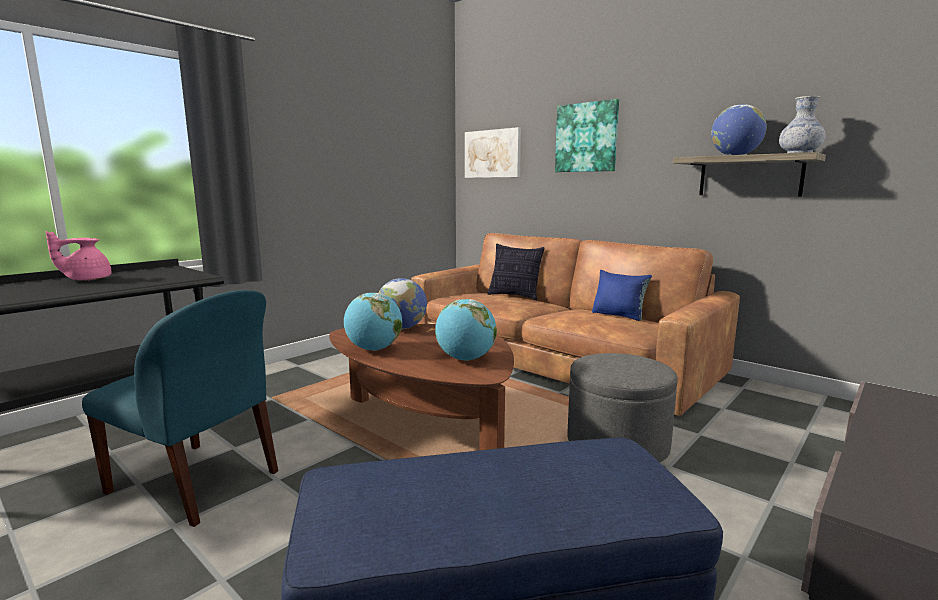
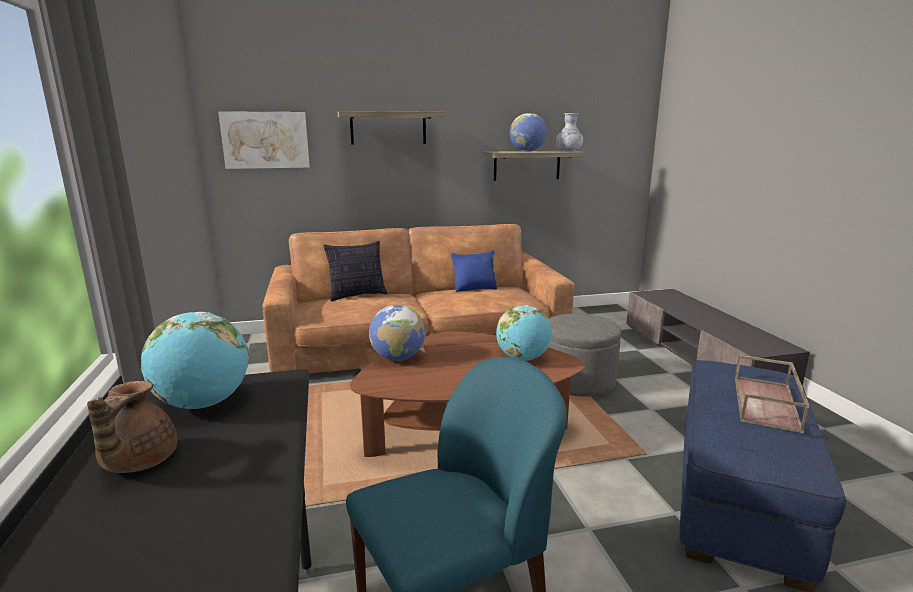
camera: 55 degrees left, 5 degrees up
pink teapot [46,231,111,281] -> brown teapot [87,381,177,473]
globe [344,293,402,351] -> globe moved to [141,312,249,409]
picture [555,99,619,172] -> shelf [338,111,444,145]
none -> brown tray [735,355,810,434]

